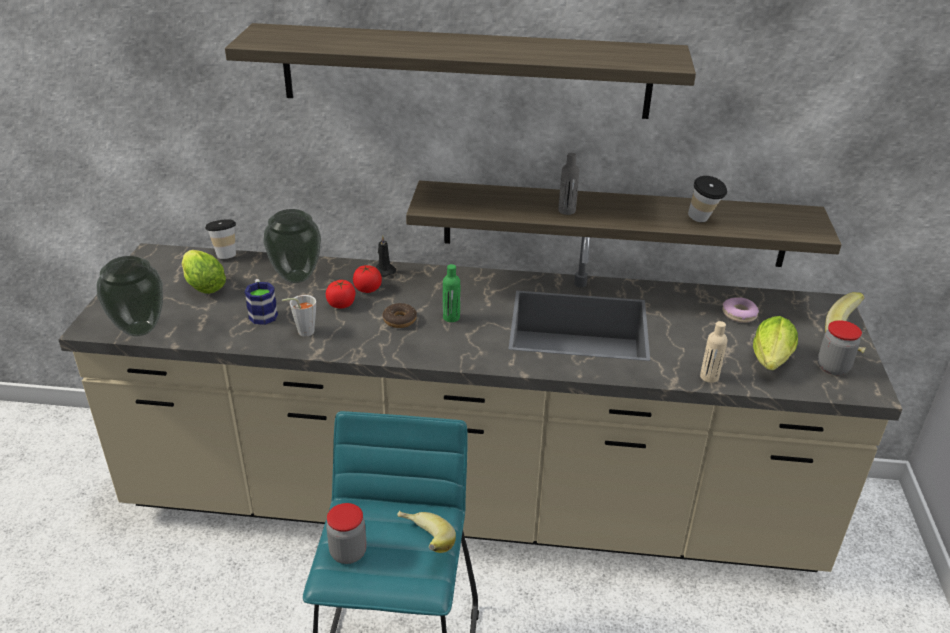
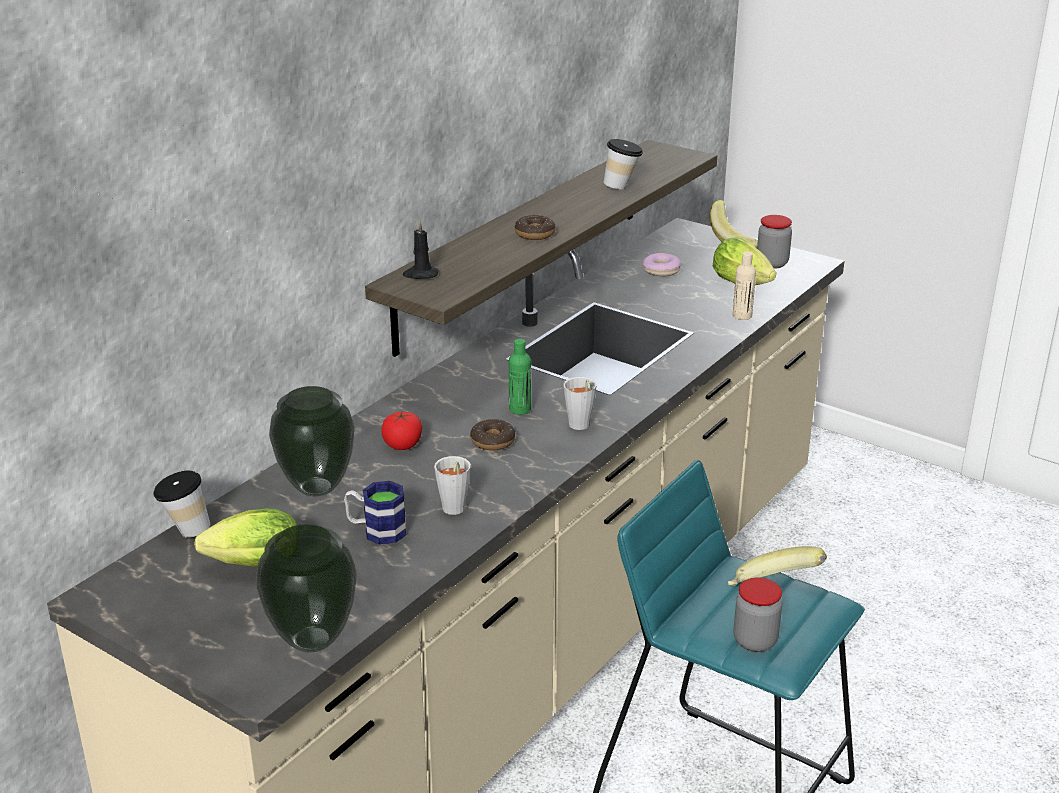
camera: 60 degrees left, 5 degrees down
shelf [225,23,696,119] -> none
tomato [326,280,355,309] -> none
black candle [376,236,396,277] -> black candle moved to [402,220,438,279]
grey bottle [558,153,579,215] -> donut [515,215,556,240]
none -> grey cup [563,377,596,430]

